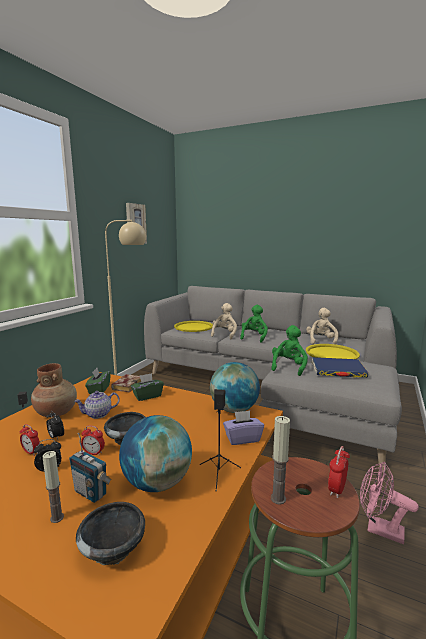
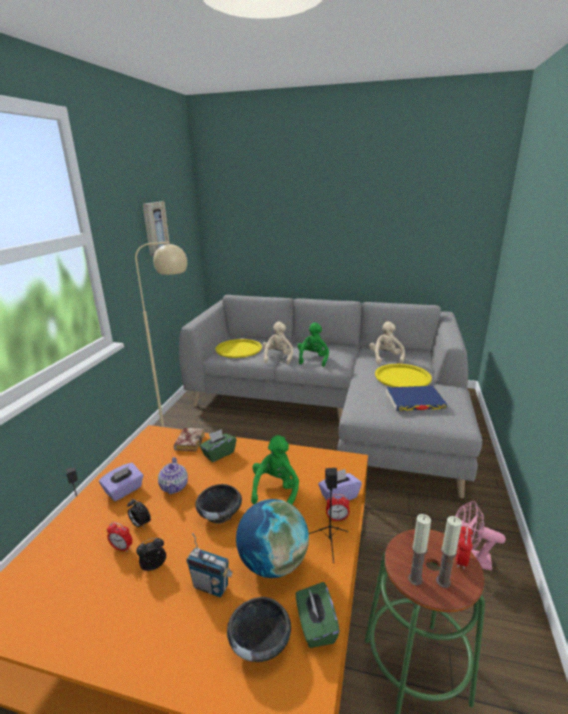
camera: 10 degrees left, 10 degrees up
brown vase [31,363,77,417] -> purple tissue box [99,463,143,501]
candle [42,451,64,523] -> candle moved to [436,516,462,588]
teapot [74,391,120,419] -> teapot turned 60 degrees counterclockwise [158,457,188,494]
alarm clock [81,425,105,456] -> alarm clock moved to [326,494,350,521]
green tissue box [85,368,111,394] -> green tissue box moved to [296,582,340,648]
globe [210,362,260,413] -> none
green plush toy [271,325,308,376] -> green plush toy moved to [251,435,299,505]

